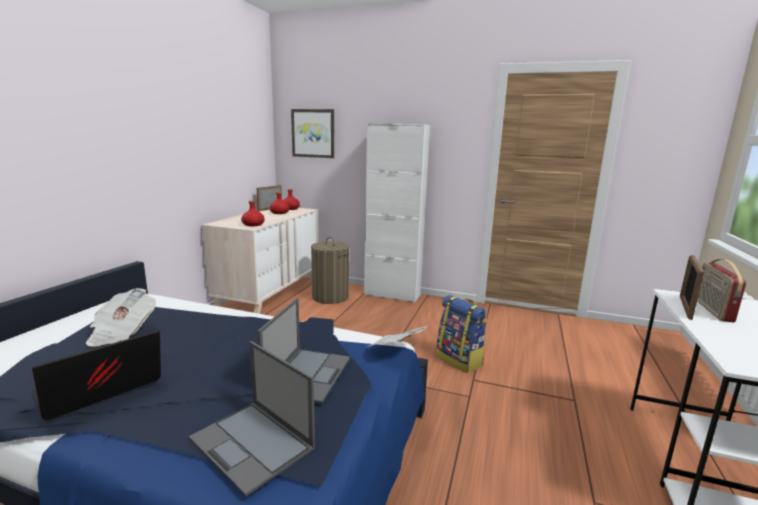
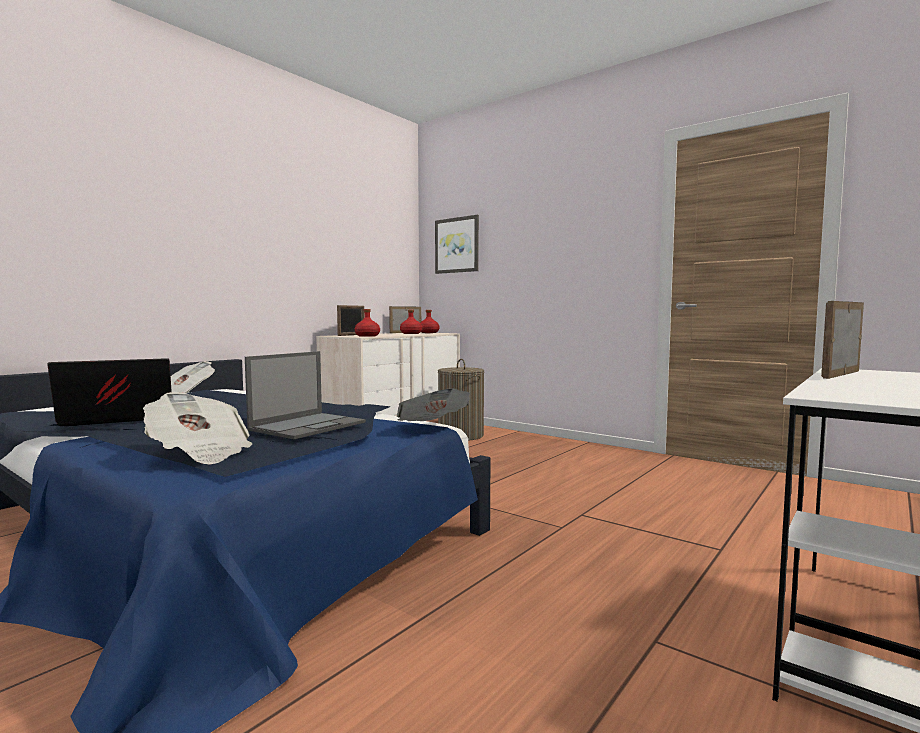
camera: 20 degrees right, 10 degrees down
laptop [189,341,315,497] -> newspaper [143,392,253,464]
white cabinet [364,123,430,303] -> none
backpack [436,295,487,373] -> none
radio [697,259,746,323] -> none
none -> picture frame [337,305,364,336]

